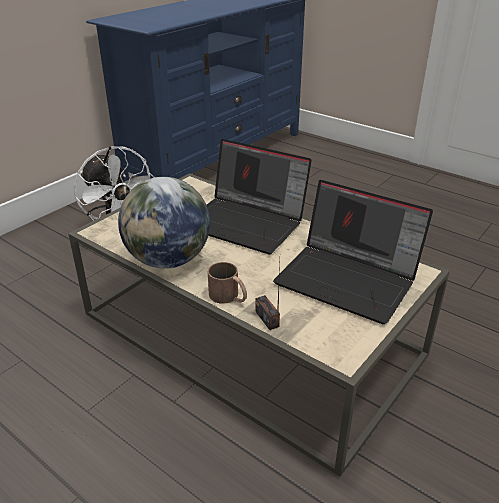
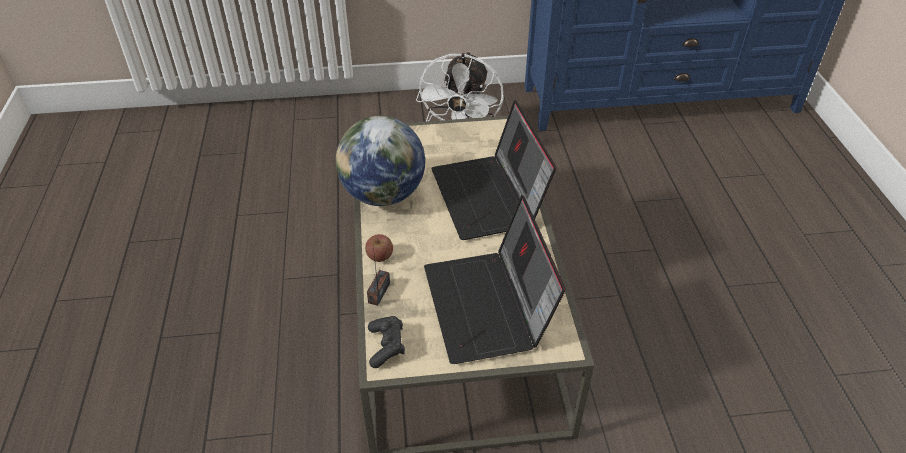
camera: 45 degrees right, 10 degrees up
brown mug [208,262,247,304] -> apple [365,234,393,262]
none -> black game controller [368,316,405,368]

